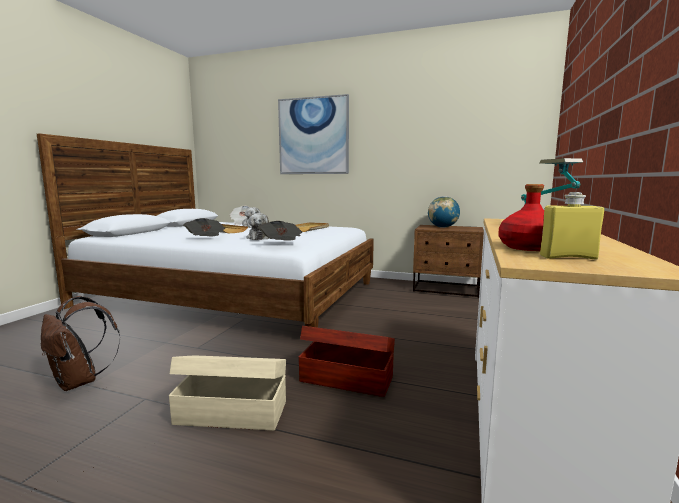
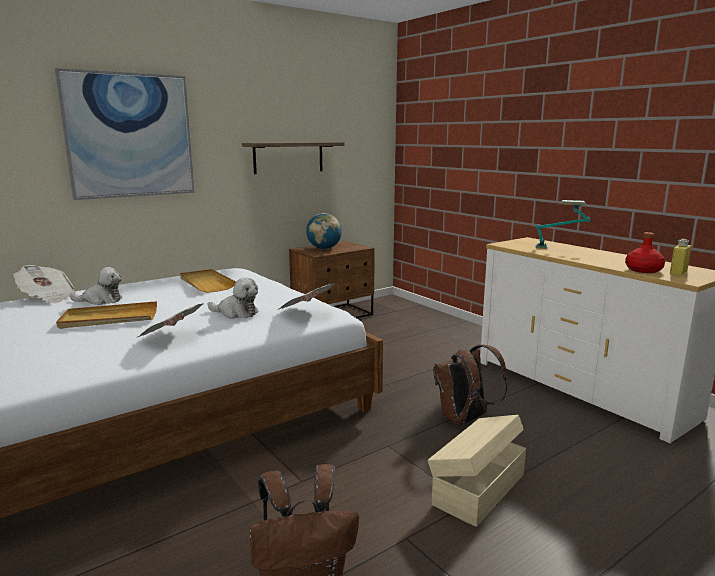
camera: 55 degrees left, 5 degrees up
brown storage box [299,326,395,397] -> brown backpack [433,344,508,425]
none -> shelf [242,142,344,174]

